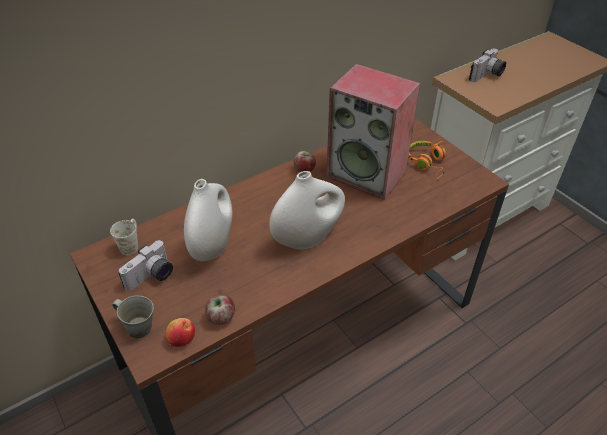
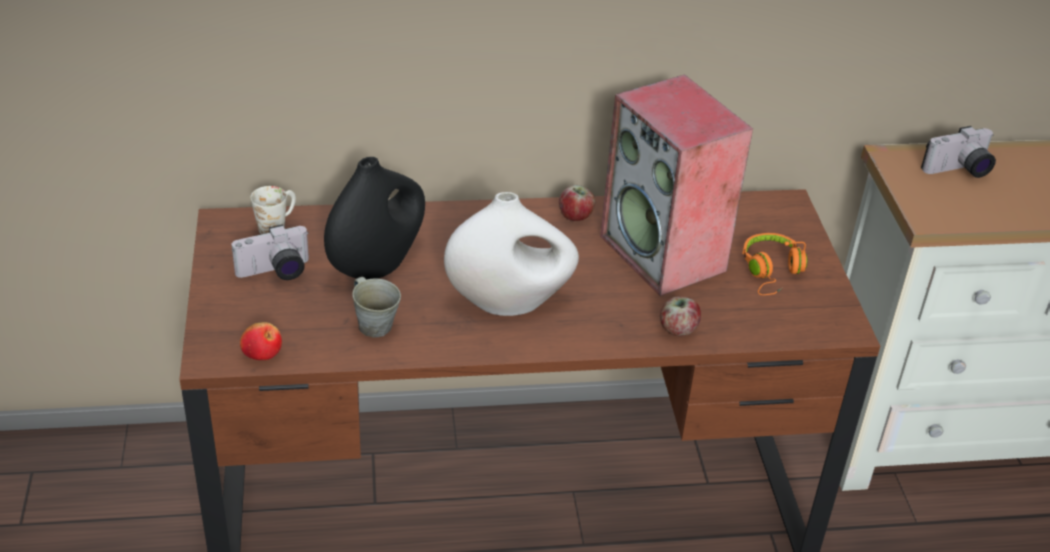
camera: 25 degrees right, 5 degrees down
grey mug [112,295,154,338] -> grey mug moved to [352,277,401,338]
white vase [184,179,233,261] -> black vase [324,157,425,280]
apple [205,295,235,325] -> apple moved to [660,296,701,336]

